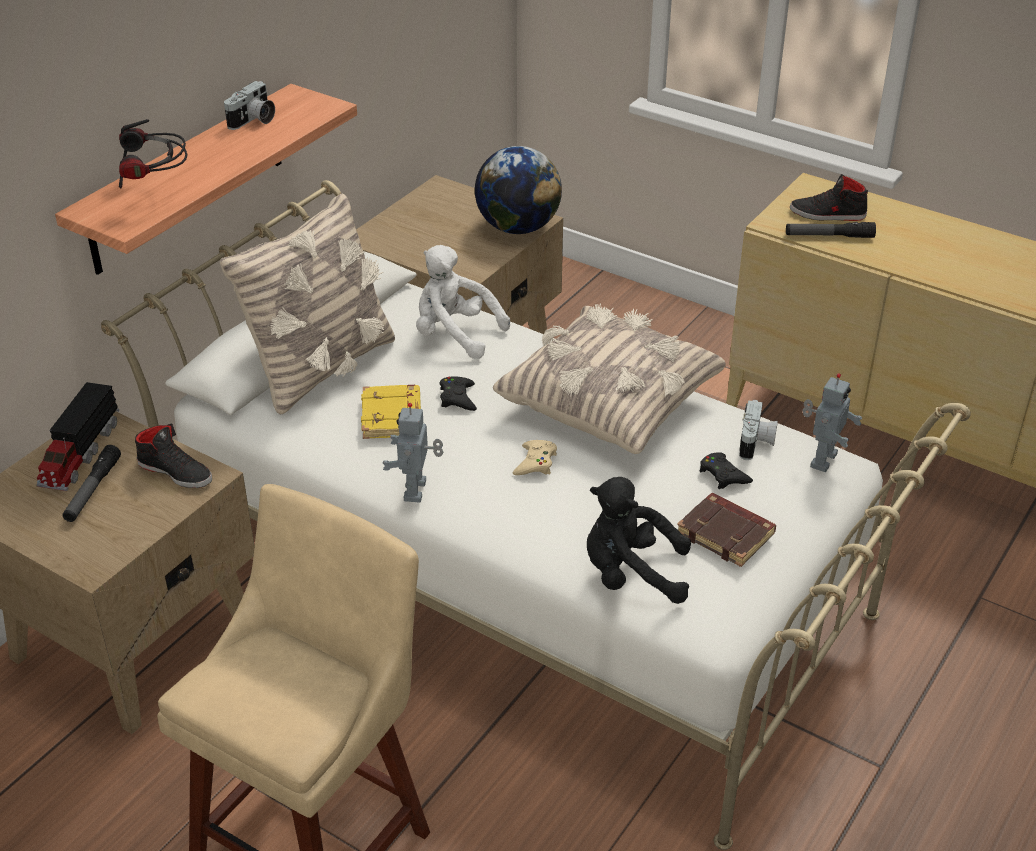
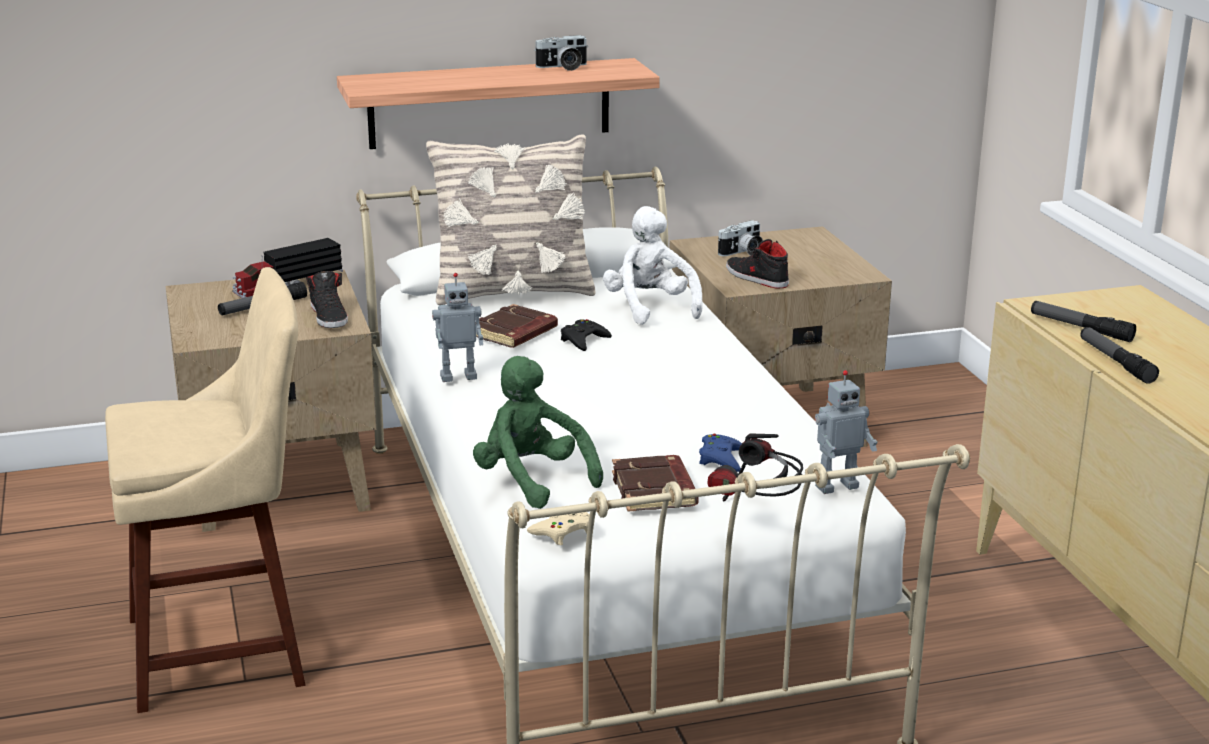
camera: 40 degrees right, 15 degrees down
headphones [119,119,187,188] -> headphones moved to [708,433,803,501]
yellow book [361,385,421,439] -> brown book [476,304,558,348]
toy robot [383,403,443,503] -> toy robot turned 150 degrees counterclockwise [432,273,483,382]
globe [475,146,562,234] -> none
beige pillow [493,304,726,454] -> none
beige game controller [513,440,557,475] -> beige game controller moved to [527,512,590,545]
black plush toy [587,477,691,604] -> green plush toy [473,356,603,509]
black game controller [700,452,753,489] -> blue game controller [699,434,742,472]
camera [739,400,778,460] -> camera moved to [718,220,763,256]
black shoe [790,174,868,221] -> black shoe moved to [726,239,789,289]
none -> flashlight [1080,327,1159,384]

